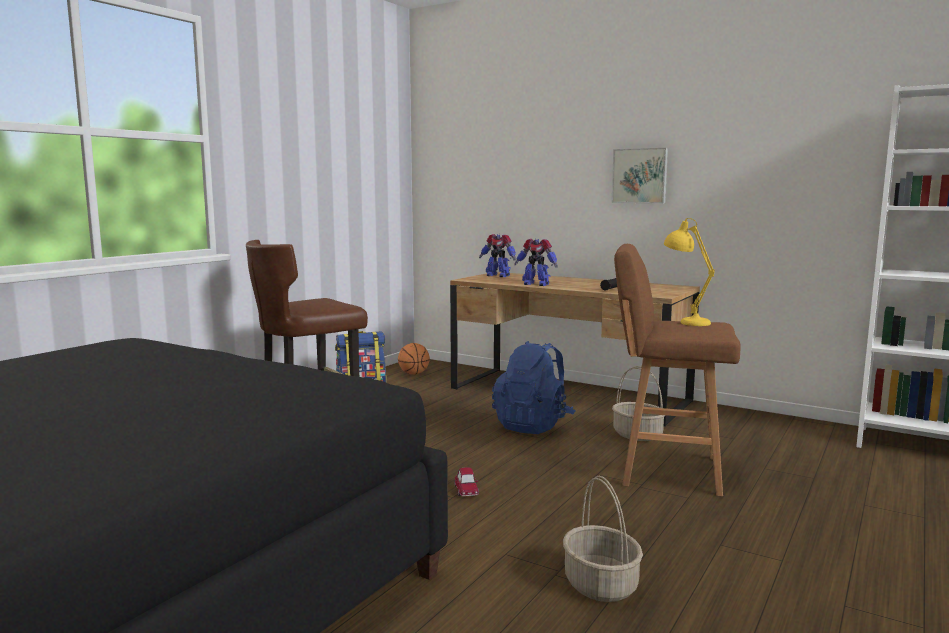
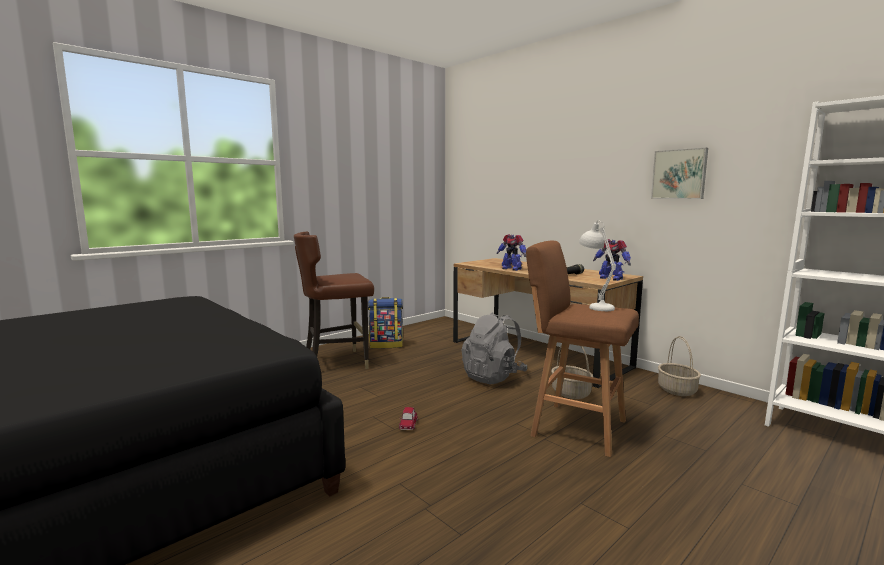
camera: 15 degrees right, 0 degrees up
basketball [398,343,430,375] -> none
toy robot [479,234,516,277] -> toy robot moved to [593,239,631,281]
blue backpack [492,341,576,434] -> grey backpack [462,312,528,384]
basket [563,476,643,602] -> basket moved to [658,336,701,396]
picture [612,148,668,203] -> picture moved to [651,148,708,199]
yellow table lamp [664,218,715,326] -> white table lamp [579,220,616,311]

